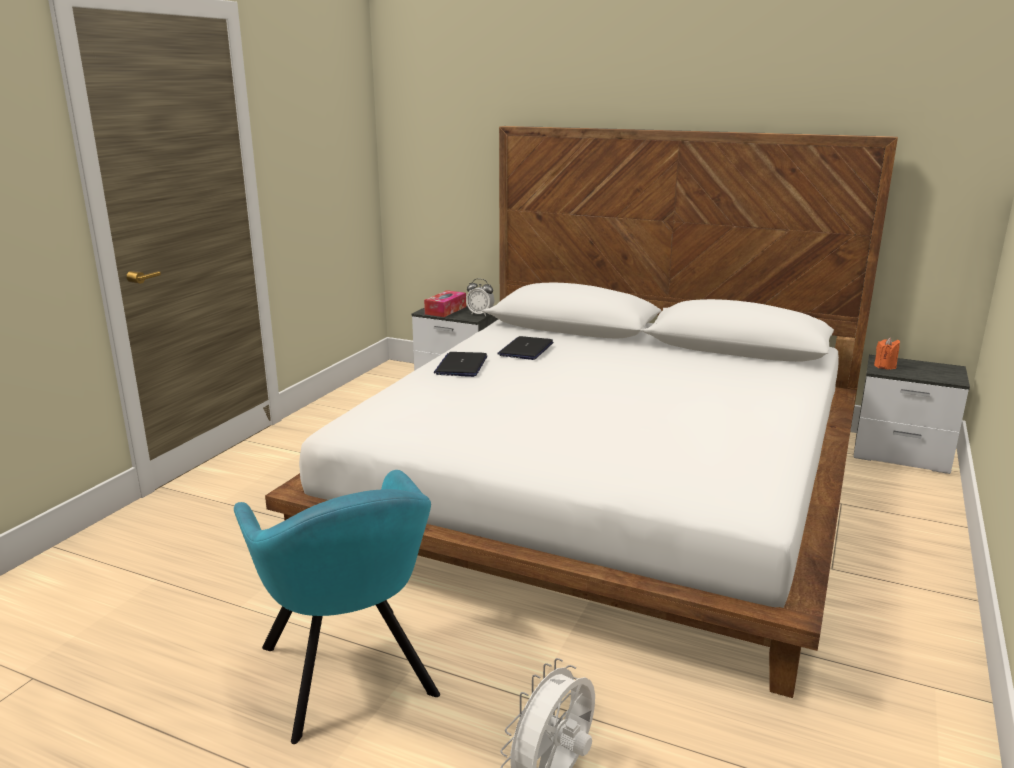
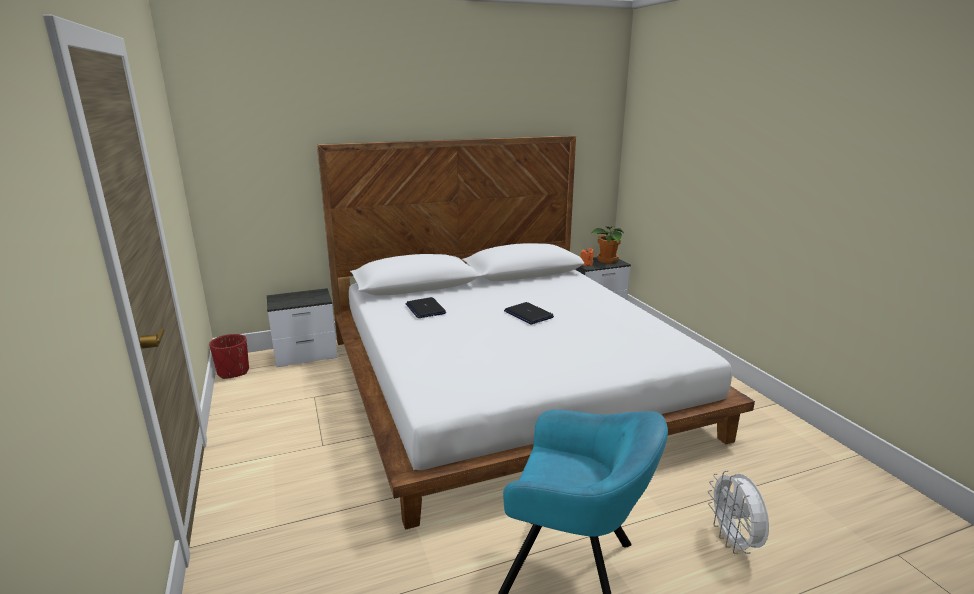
camera: 45 degrees left, 0 degrees up
tissue box [424,290,466,317] -> none
laptop [434,352,487,377] -> laptop moved to [504,302,554,325]
alarm clock [466,278,494,316] -> none
none -> red planter [209,334,249,379]
none -> potted plant [591,226,624,263]

